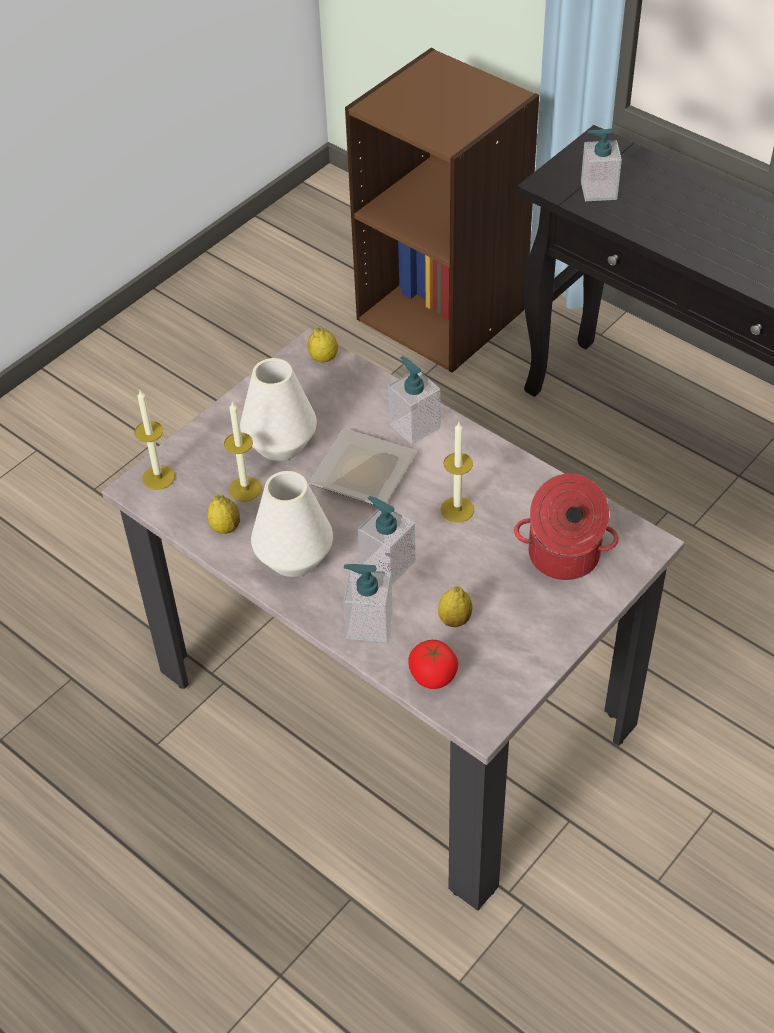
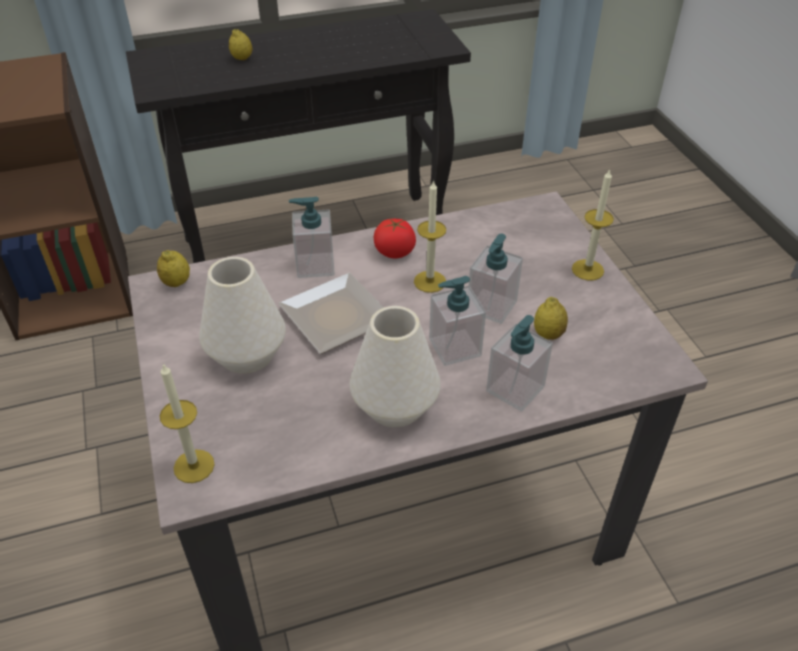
camera: 60 degrees left, 5 degrees down
lemon [207,494,240,534] -> lemon moved to [229,29,253,60]
candle [224,402,262,502] -> candle moved to [572,168,614,280]
tomato [408,640,458,689] -> tomato moved to [374,219,416,258]
cooking pot [514,473,619,580] -> none
soap dispenser [581,129,622,201] -> soap dispenser moved to [469,234,523,324]

